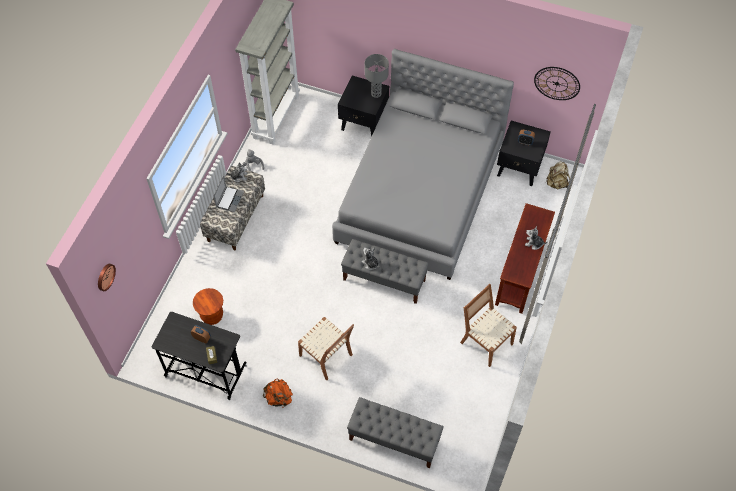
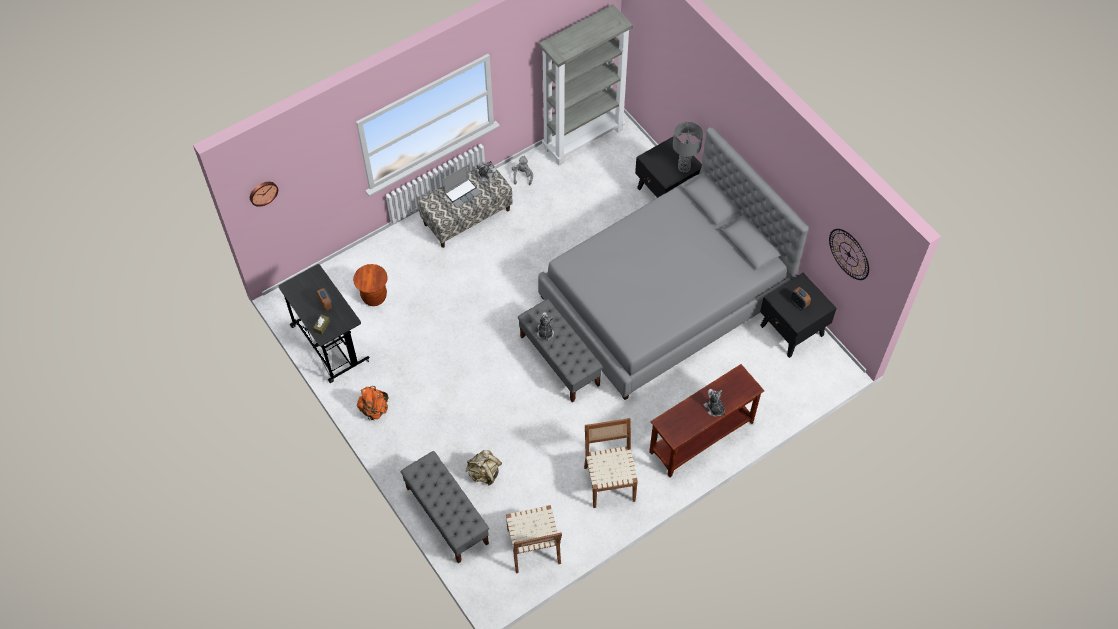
camera: 35 degrees right, 0 degrees up
chair [298,317,354,380] -> chair moved to [506,505,562,573]
beige backpack [545,161,570,190] -> beige backpack moved to [466,450,502,485]

